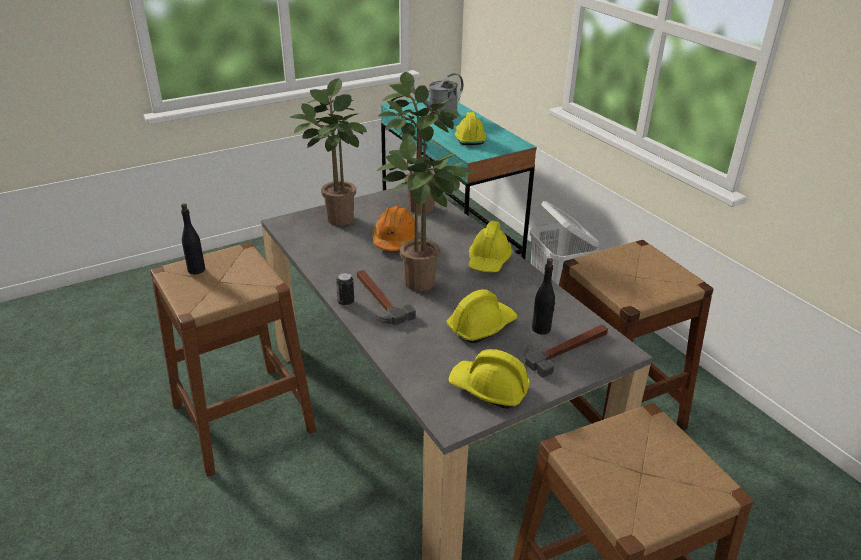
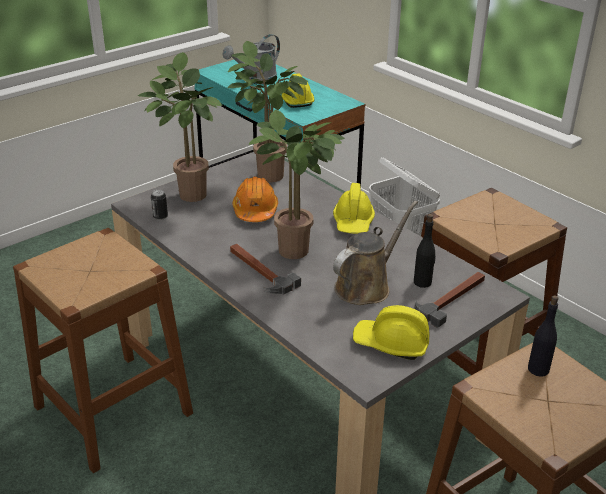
camera: 10 degrees left, 0 degrees up
black bottle [181,203,205,274] -> black bottle moved to [528,295,558,377]
can [336,272,354,306] -> can moved to [151,190,168,220]
yellow hard hat [447,289,517,343] -> brown watering can [333,201,418,305]

